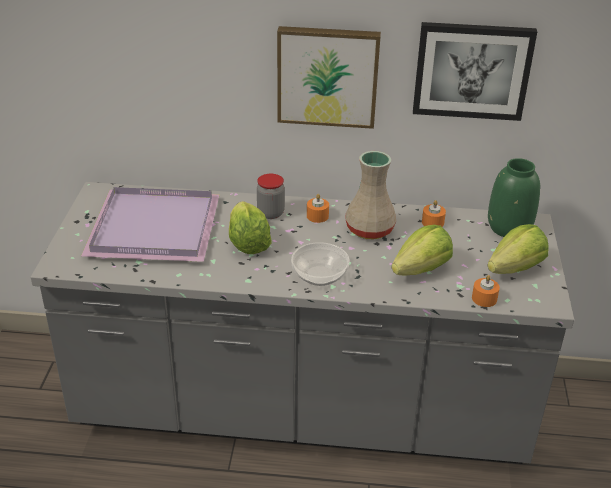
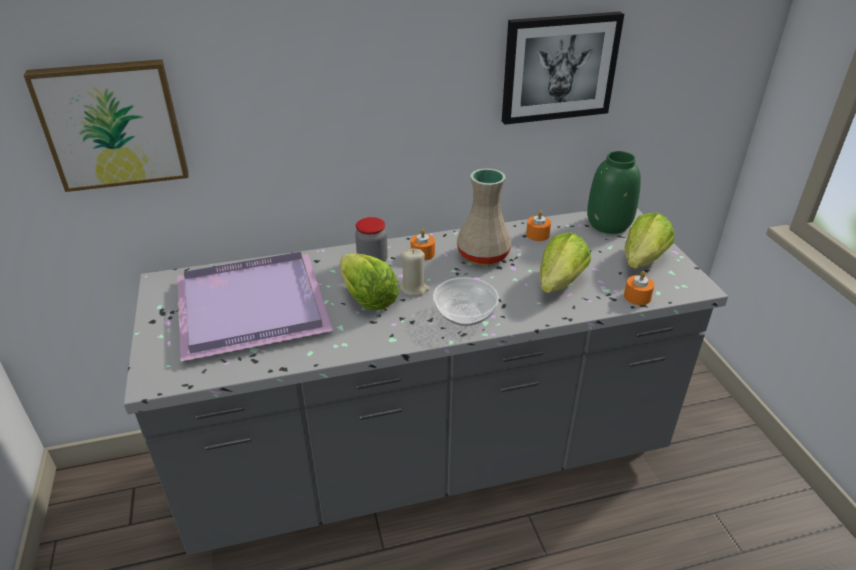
camera: 20 degrees left, 0 degrees up
picture [277,26,381,129] -> picture moved to [24,59,189,192]
none -> beige candle [399,249,430,296]

